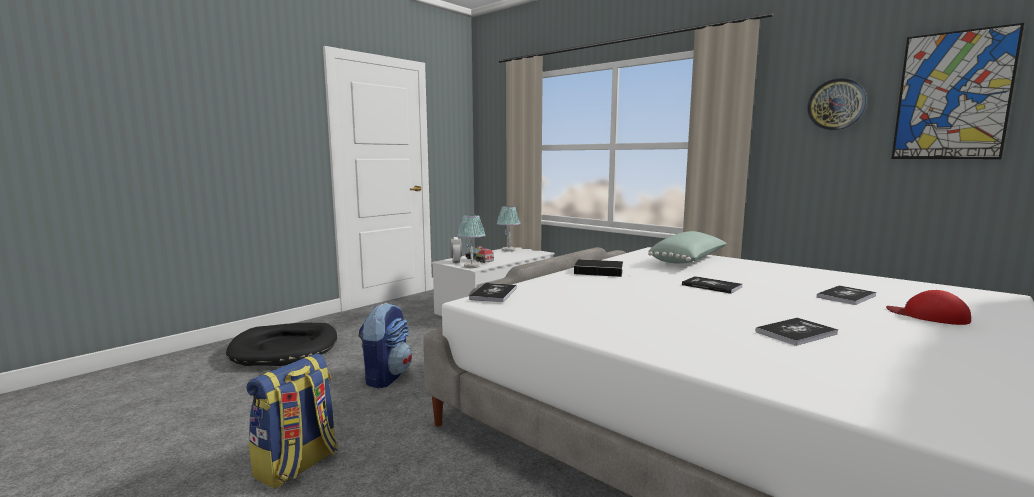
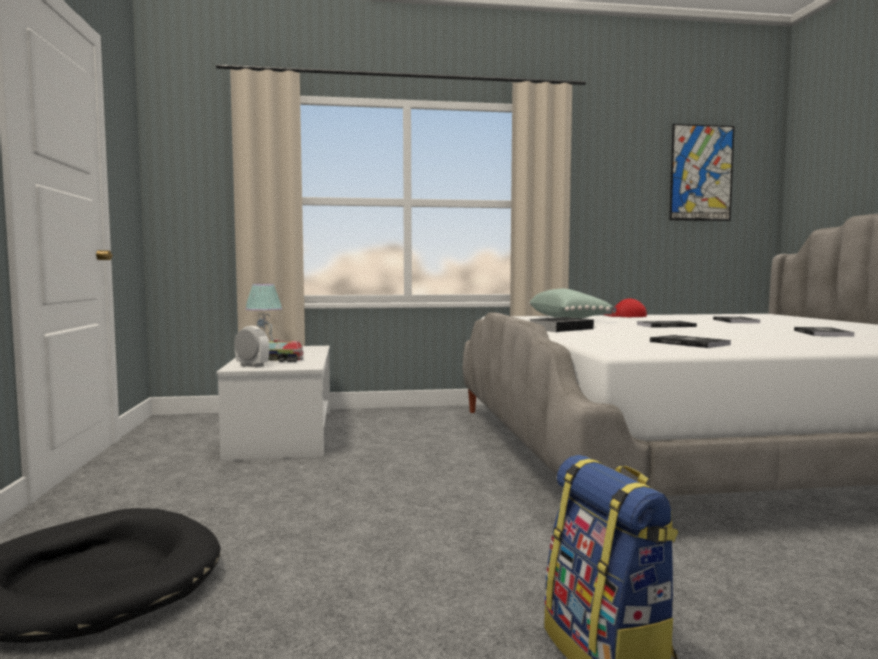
camera: 50 degrees left, 5 degrees down
backpack [358,303,412,388] -> none
table lamp [458,215,485,268] -> none
book [469,283,517,302] -> book moved to [650,335,731,348]
wall clock [807,78,867,130] -> none
red cap [886,290,971,325] -> red cap moved to [604,298,647,317]

